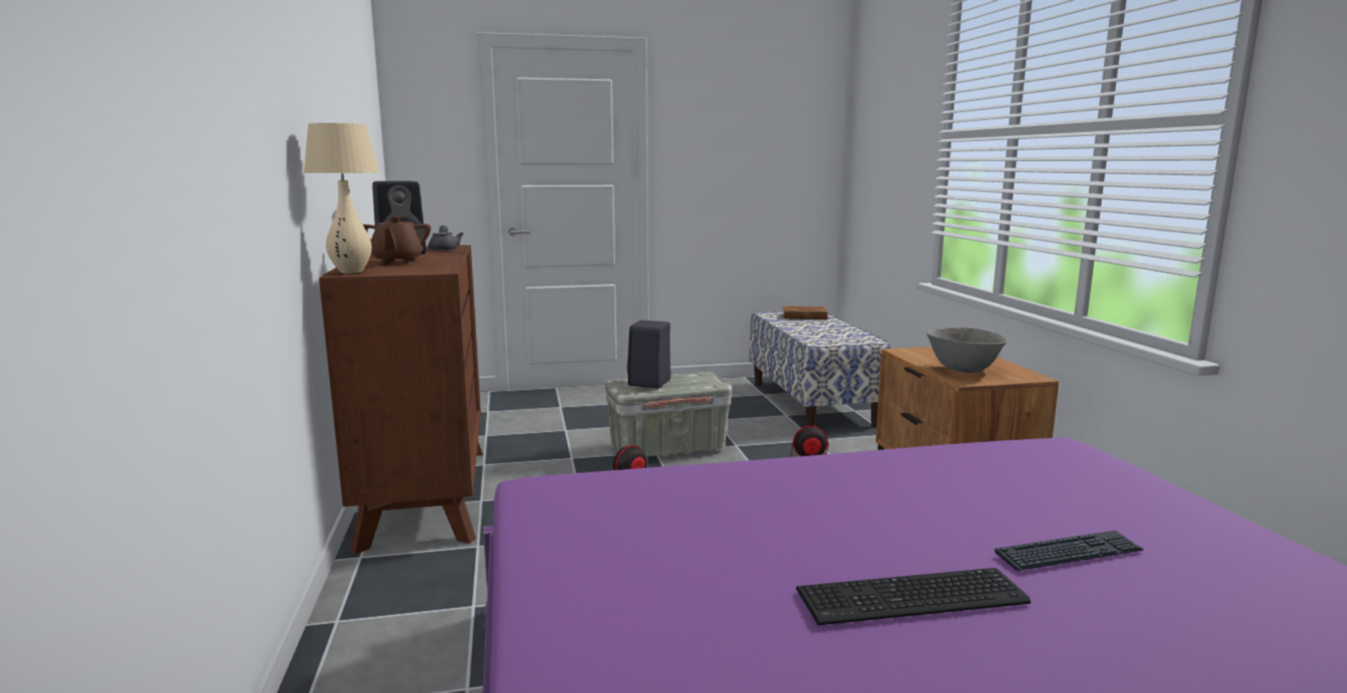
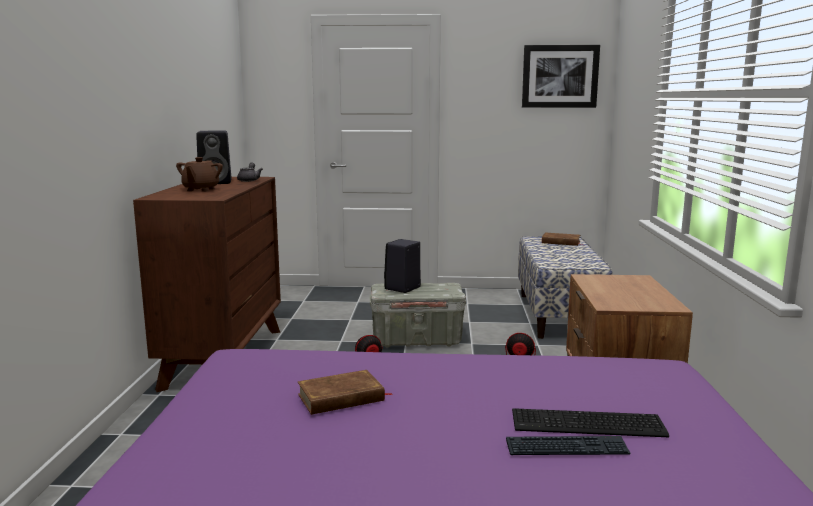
camera: 15 degrees right, 0 degrees up
beige table lamp [303,123,379,273] -> none
keyboard [796,568,1031,625] -> keyboard moved to [512,408,669,437]
grey bowl [927,327,1008,373] -> none
none -> brown book [298,370,393,415]
none -> picture [522,45,600,108]

